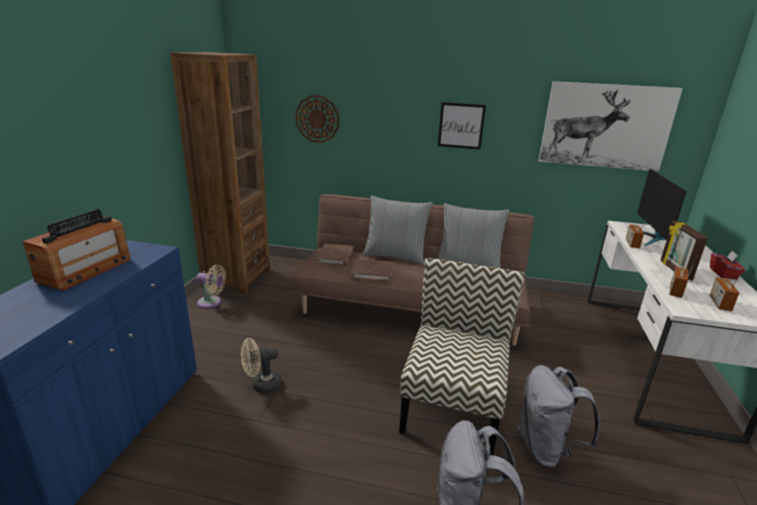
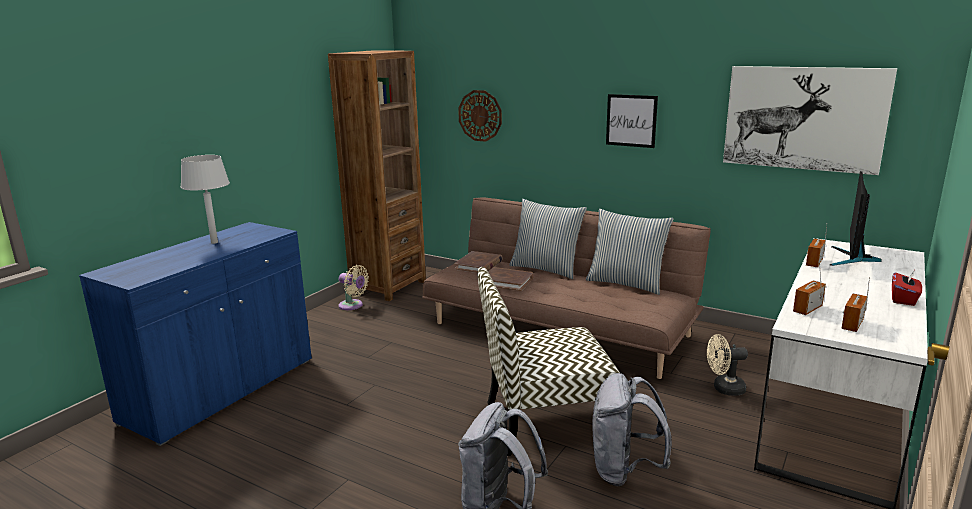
camera: 20 degrees right, 5 degrees down
radio [22,209,131,291] -> grey table lamp [181,155,230,244]
beige fan [241,338,282,394] -> beige fan moved to [707,334,748,396]
chair [399,258,525,455] -> chair turned 135 degrees counterclockwise [477,267,620,456]
picture frame [660,221,708,280] -> none

